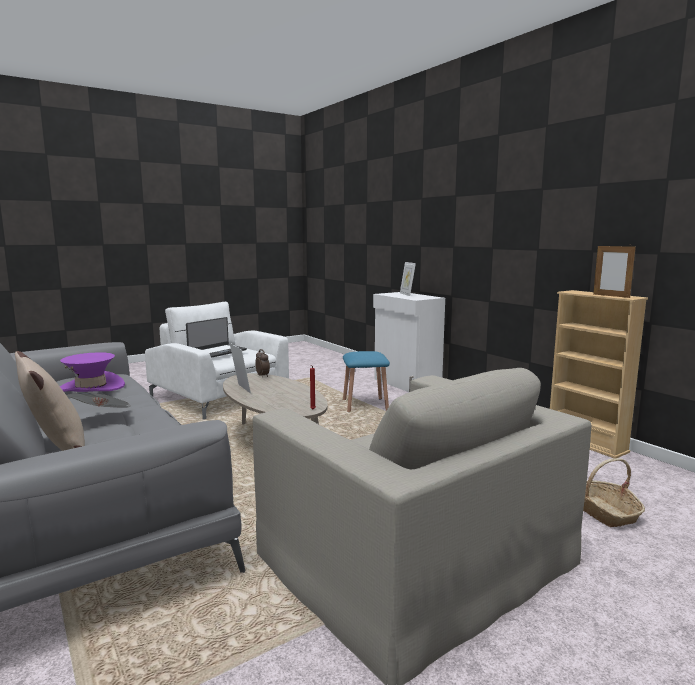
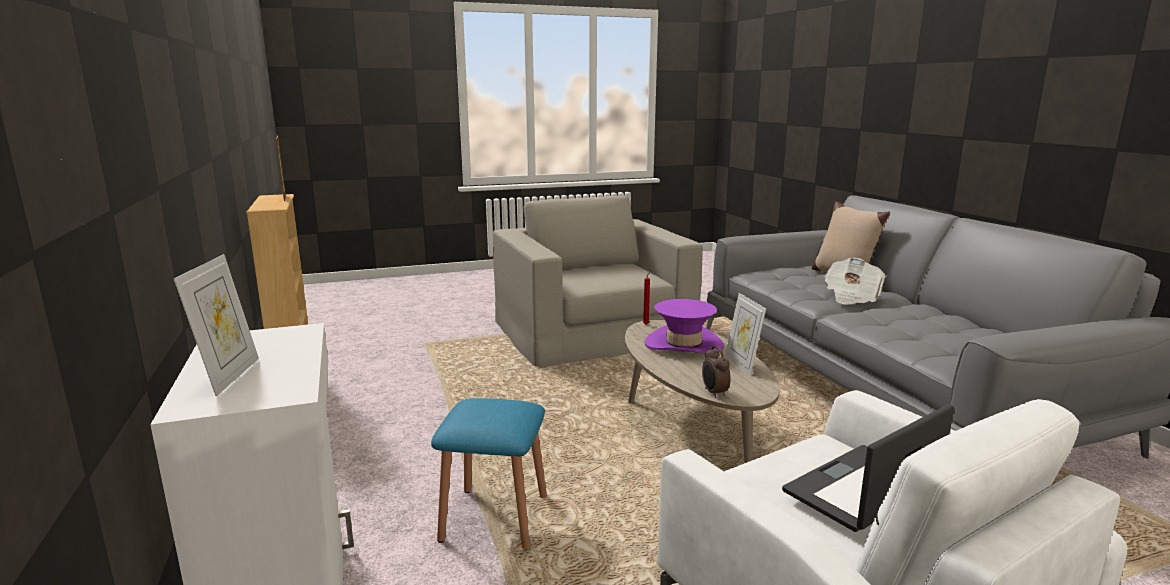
camera: 165 degrees left, 5 degrees up
purple hat [60,352,125,392] -> purple hat moved to [645,299,724,353]
basket [583,458,645,527] -> none

